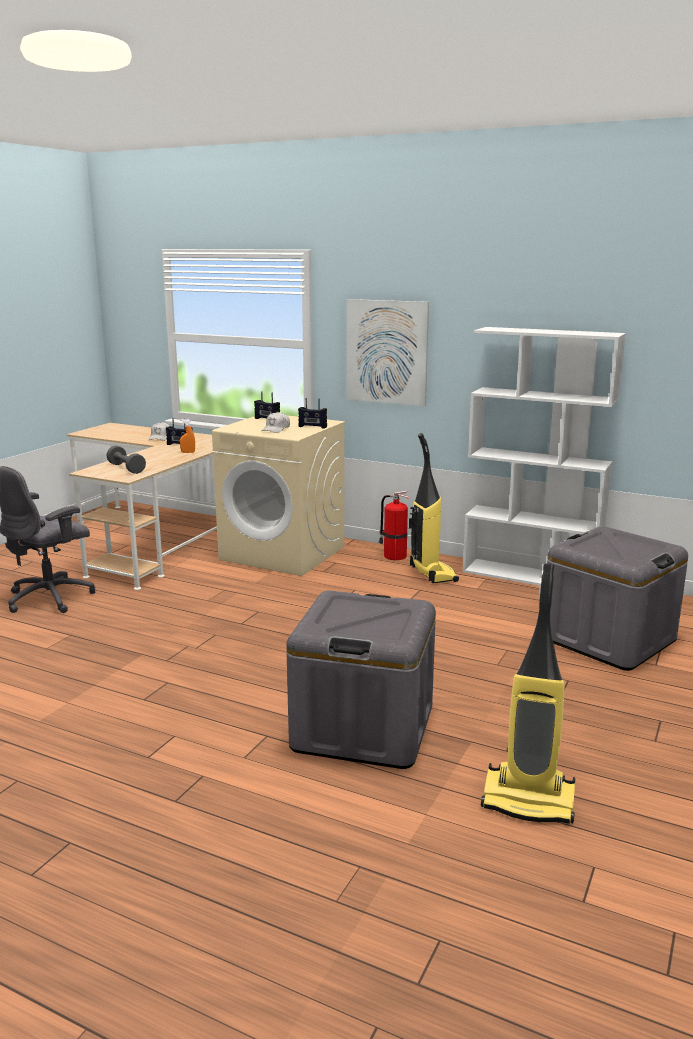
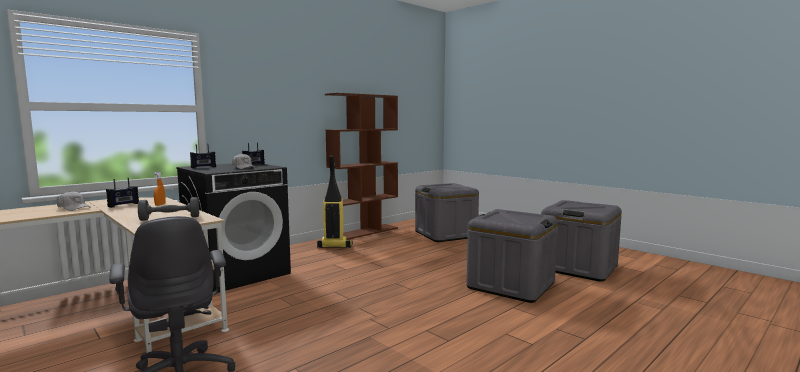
camera: 70 degrees left, 10 degrees down
beige washing machine [212,415,346,576] -> black washing machine [176,163,291,293]
picture [347,299,429,406] -> none
fire extinguisher [378,491,410,560] -> none
white bookcase [462,327,626,585] -> brown bookcase [325,93,398,240]
vacuum cleaner [481,563,575,824] -> grey storage box [541,200,622,282]

